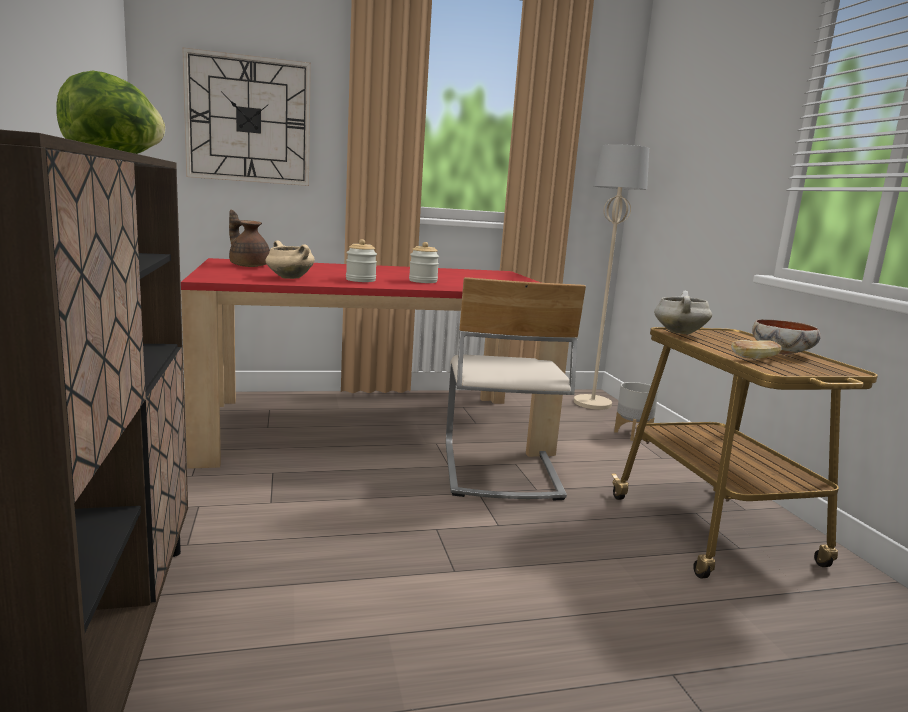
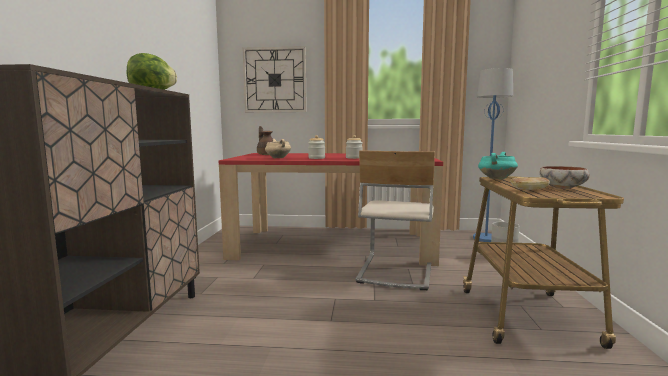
camera: 20 degrees right, 5 degrees down
beige floor lamp [574,144,649,410] -> blue floor lamp [473,68,513,242]
white cooking pot [654,291,712,334] -> turquoise cooking pot [478,152,518,179]

